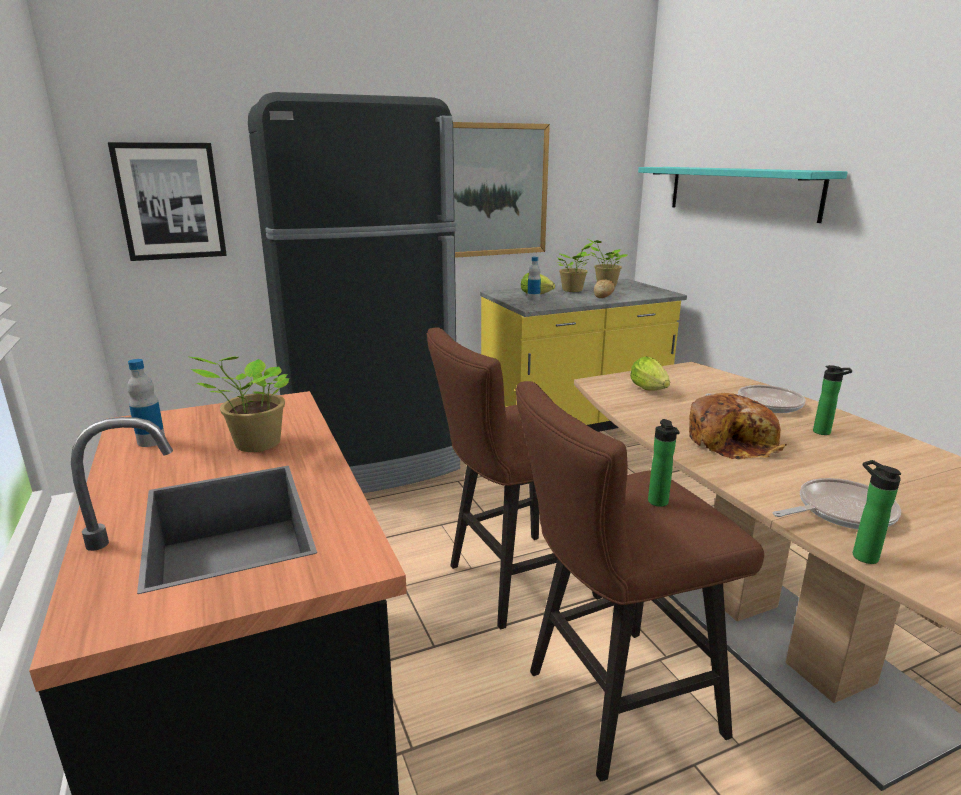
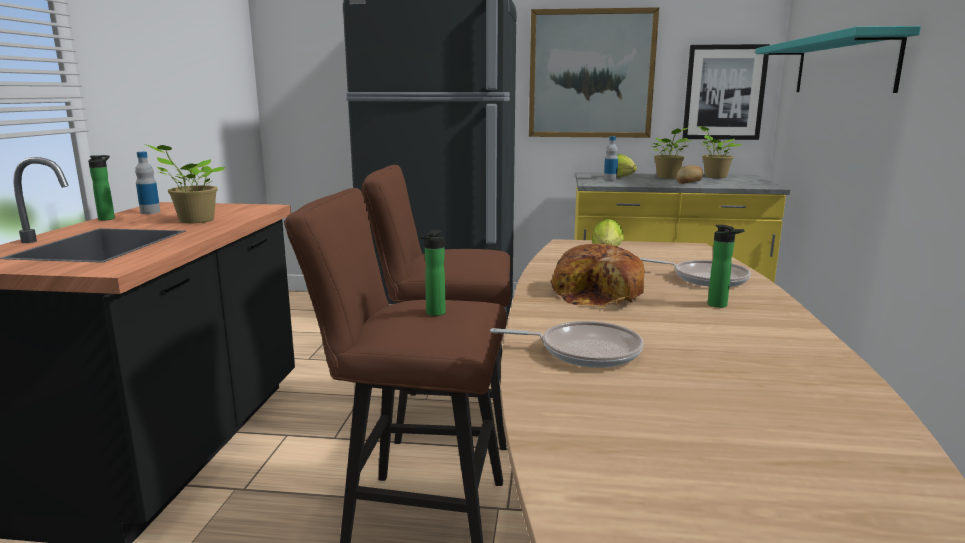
camera: 30 degrees right, 5 degrees down
picture [108,142,227,261] -> picture moved to [682,44,770,140]
bottle [853,460,901,564] -> bottle moved to [88,155,115,221]

